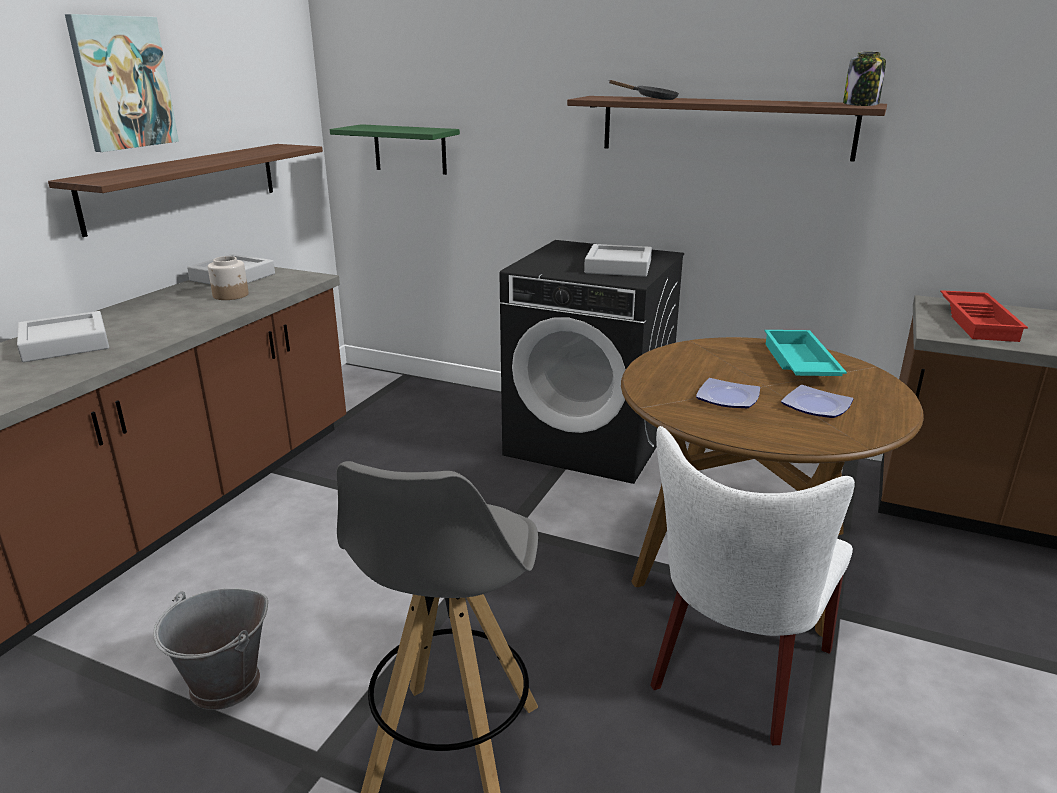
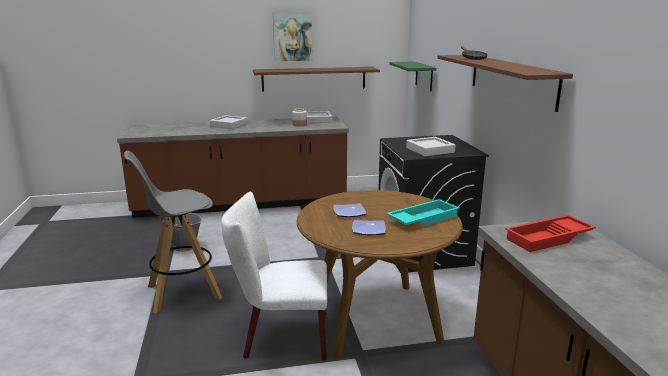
camera: 55 degrees right, 5 degrees down
jar [843,52,886,106] -> none

